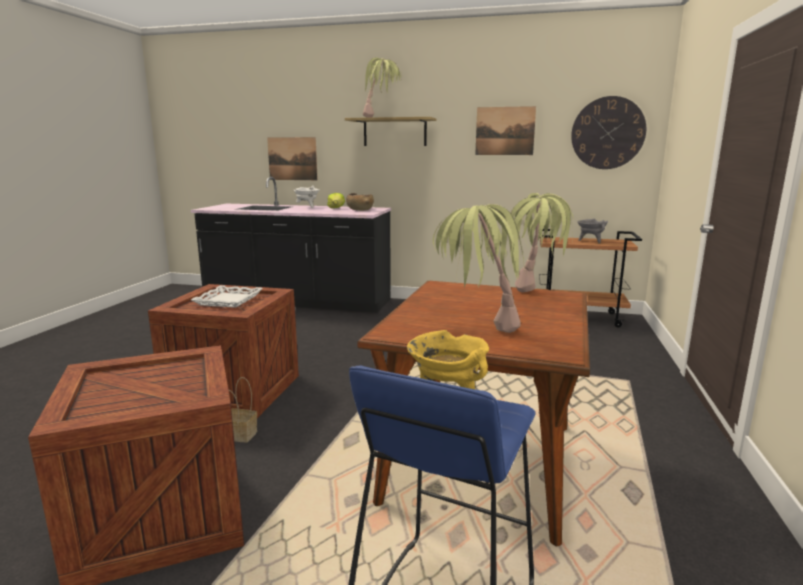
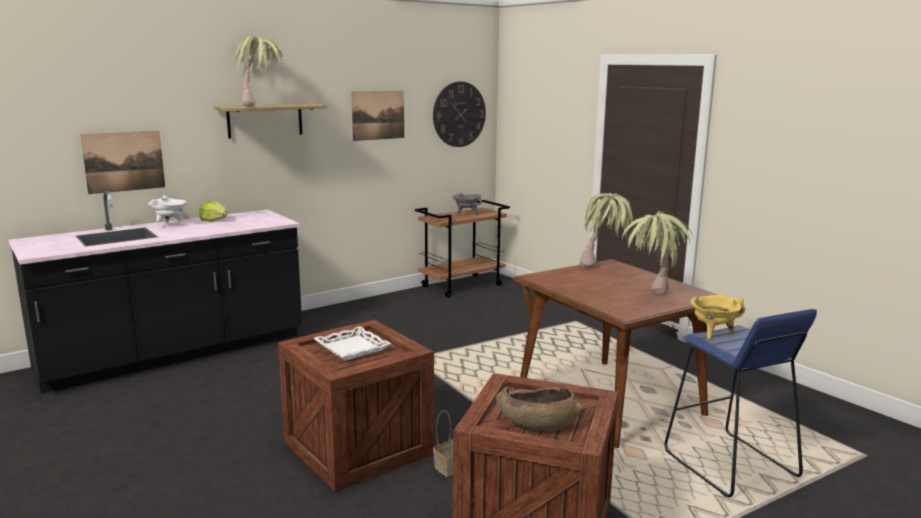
camera: 50 degrees left, 0 degrees up
brown bowl [346,193,374,211] -> brown bowl moved to [496,387,583,431]

